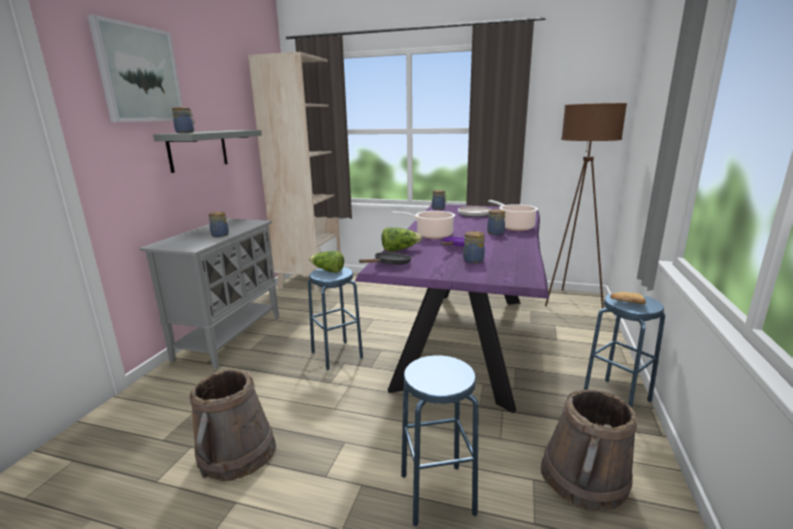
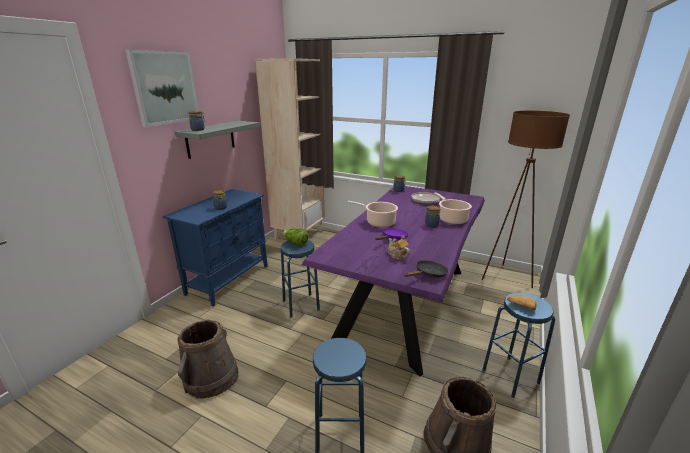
camera: 10 degrees right, 5 degrees up
grey cabinet [139,218,279,369] -> blue cabinet [162,189,268,306]
black frying pan [359,252,412,265] -> black frying pan moved to [404,261,449,278]
lettuce [381,227,423,252] -> none
jar [463,231,485,263] -> teapot [388,235,410,260]

